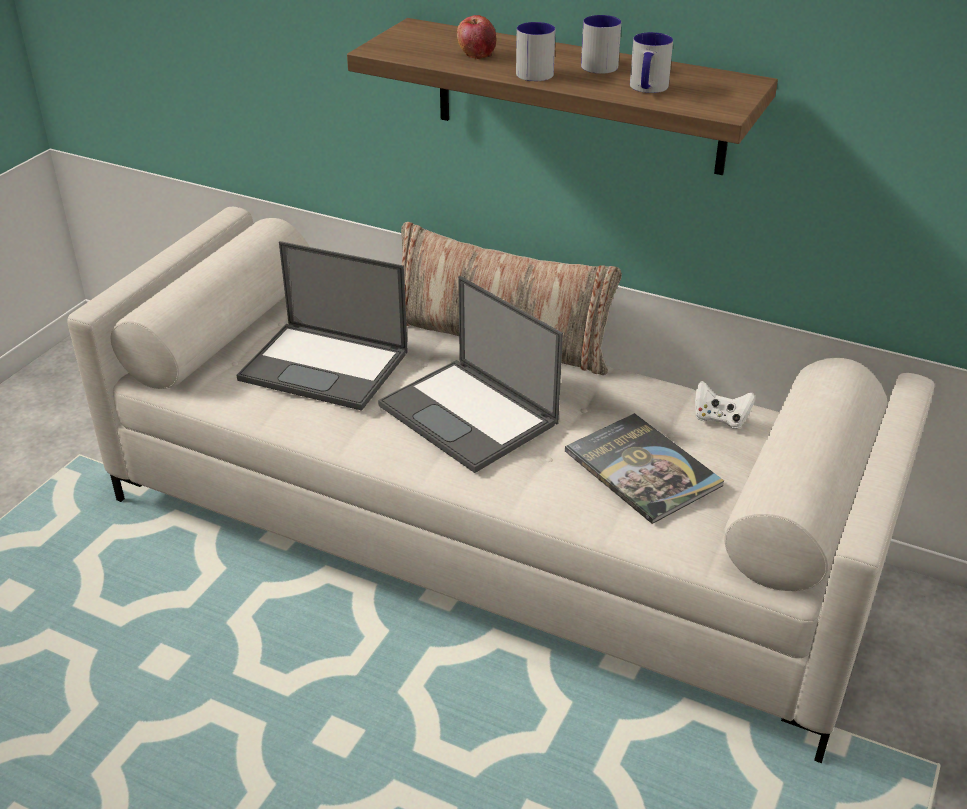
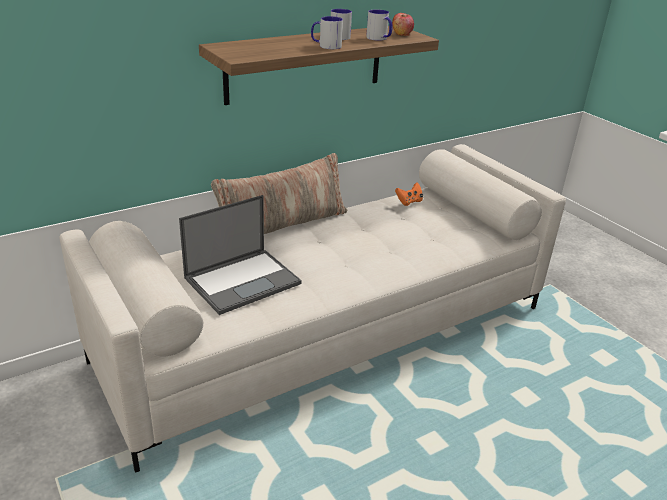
camera: 60 degrees left, 5 degrees down
laptop [378,276,563,473] -> none
apple [457,15,496,59] -> apple moved to [392,13,414,36]
book [565,413,724,524] -> none
white game controller [695,381,755,429] -> orange game controller [395,182,423,206]

